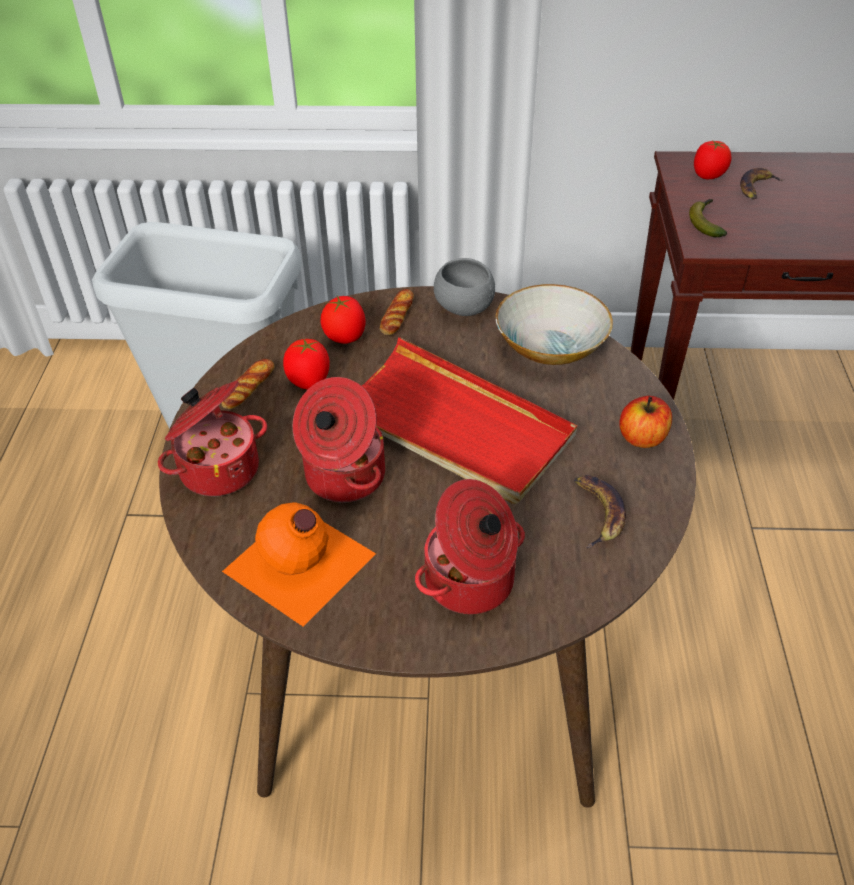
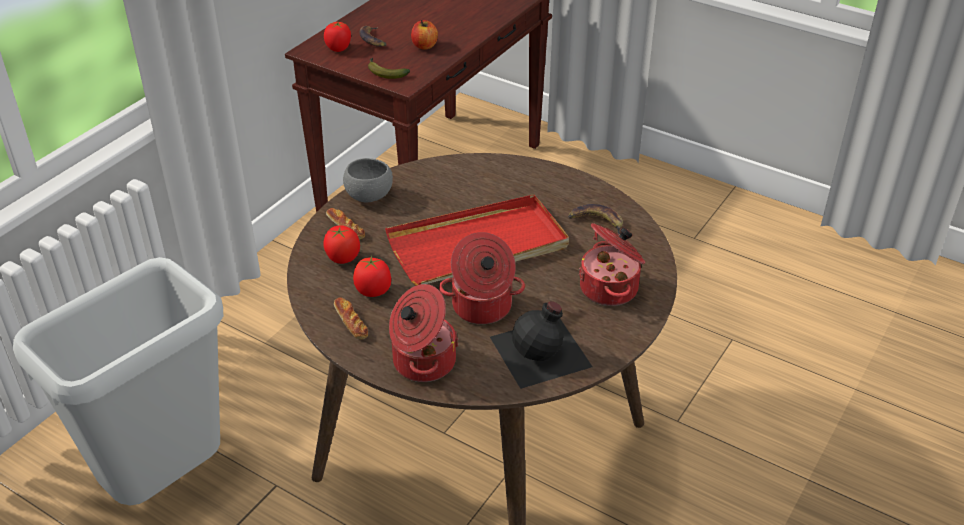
camera: 60 degrees left, 5 degrees down
orange bottle [222,502,376,626] -> black bottle [490,301,593,389]
bowl [495,284,613,365] -> none
apple [619,396,672,448] -> apple moved to [411,20,438,50]

